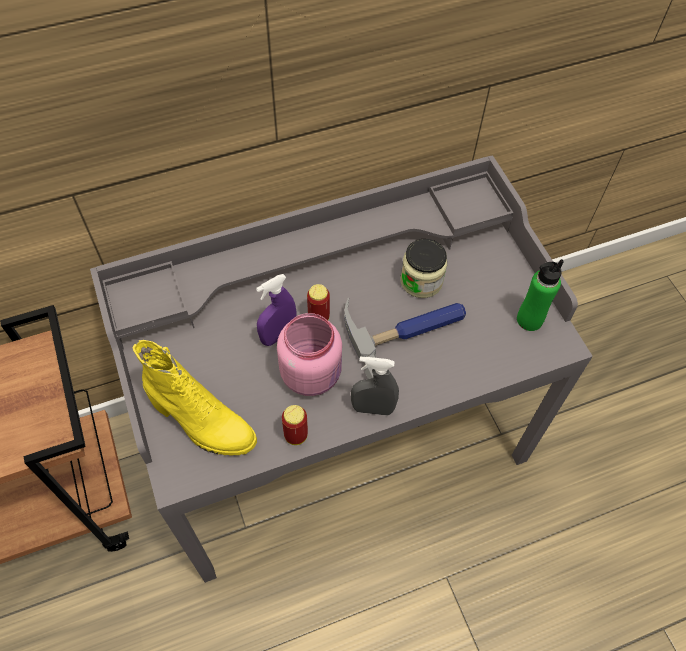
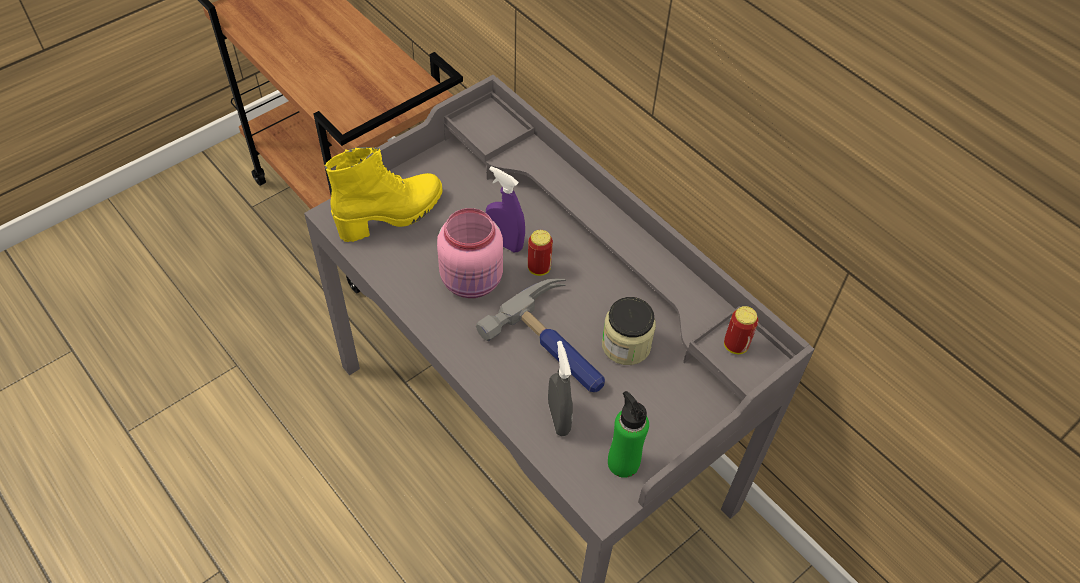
camera: 70 degrees right, 5 degrees down
yellow boot [132,340,257,456] -> yellow boot turned 135 degrees counterclockwise [325,147,442,242]
can [282,405,308,445] -> can moved to [724,306,758,354]
grey spray bottle [351,357,399,416] -> grey spray bottle moved to [548,341,573,436]

